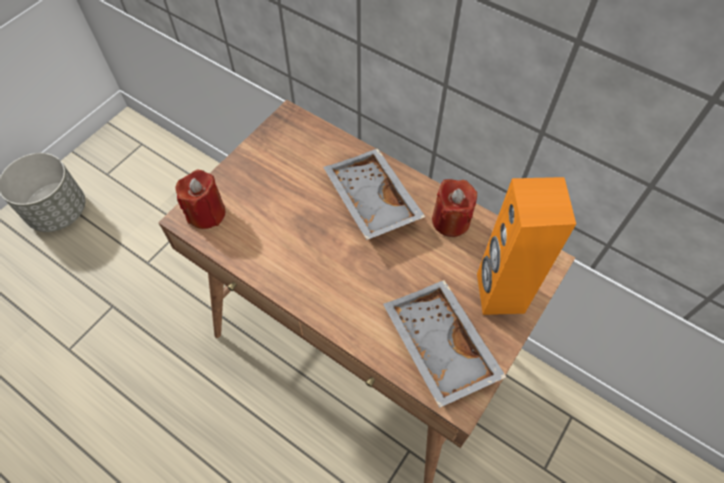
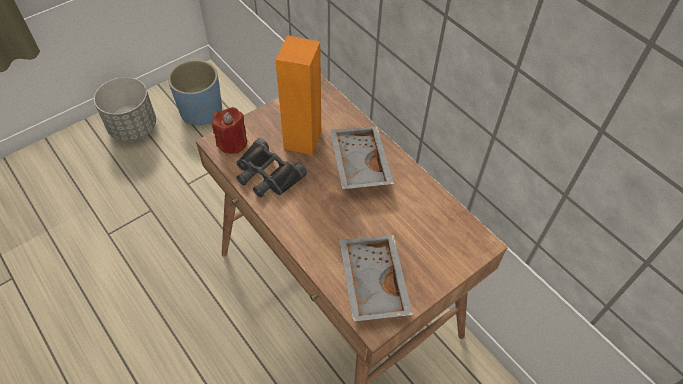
camera: 15 degrees right, 5 degrees down
red candle [432,179,477,237] -> none
orange speaker [477,177,576,315] -> orange speaker moved to [276,35,321,155]
none -> blue planter [168,60,222,125]
none -> black binoculars [236,138,307,197]

